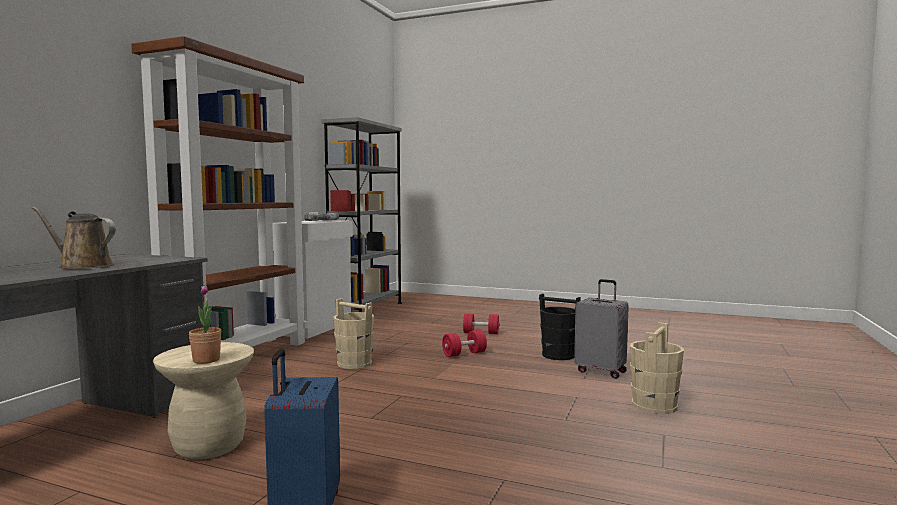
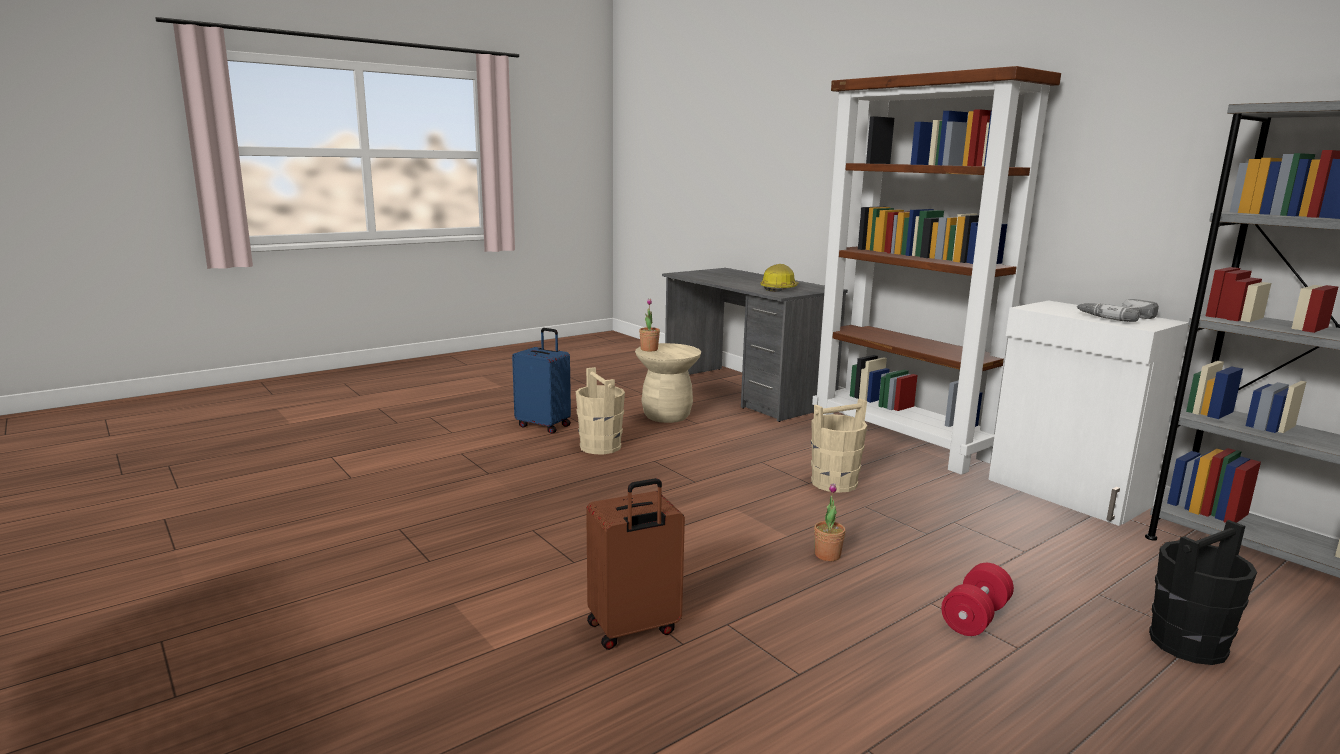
camera: 120 degrees right, 10 degrees up
brown watering can [32,207,116,269] -> none
red dumbbell [442,330,487,357] -> potted plant [814,483,846,561]
black bucket [539,294,581,360] -> black bucket moved to [1149,520,1257,665]
grey suitcase [574,279,629,379] -> brown suitcase [586,478,685,650]
beige bucket [630,322,684,414] -> beige bucket moved to [576,367,625,454]
none -> hard hat [760,264,799,292]

